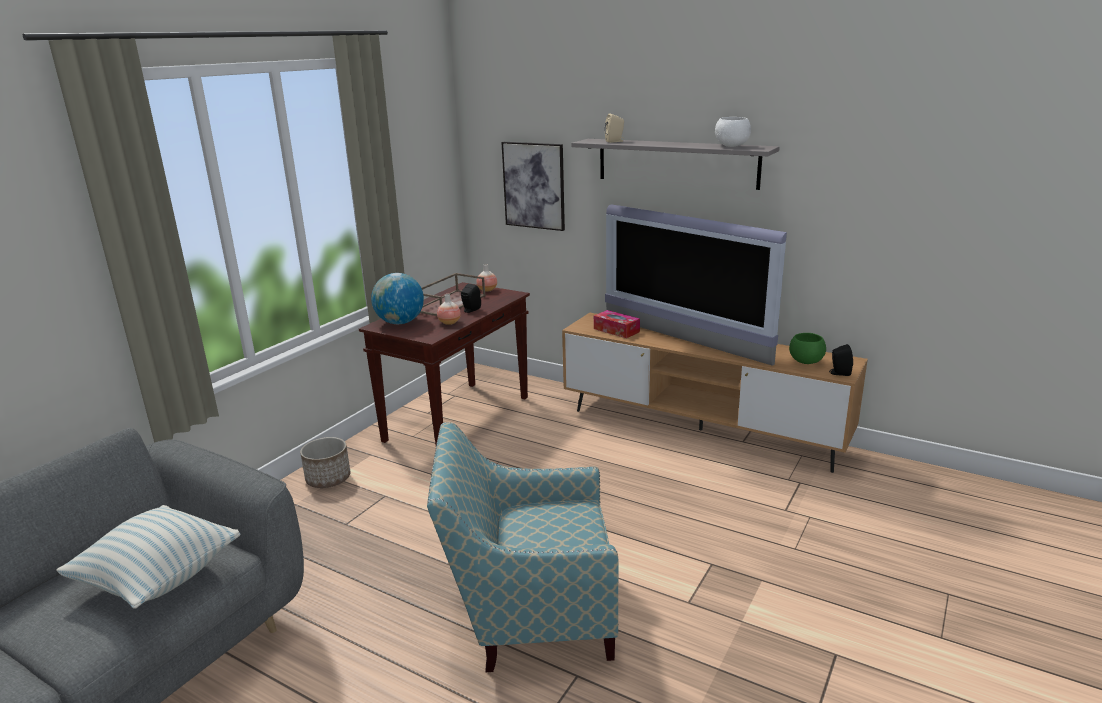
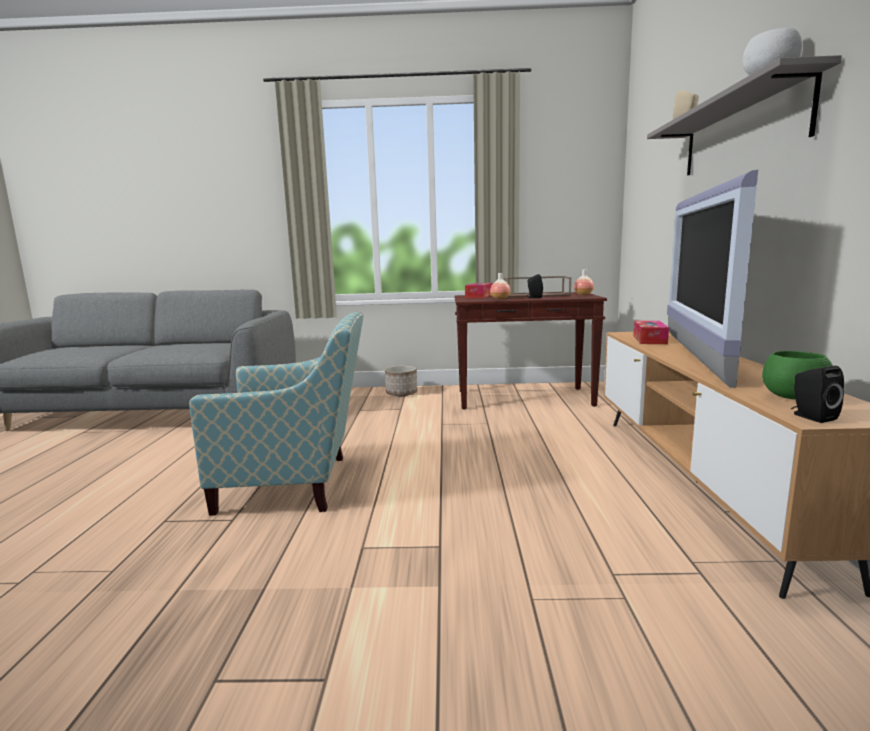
camera: 60 degrees right, 10 degrees down
pillow [56,505,240,608] -> none
globe [371,273,424,324] -> tissue box [465,283,493,298]
armchair [427,422,618,672] -> armchair turned 120 degrees clockwise [189,312,363,516]
picture [501,142,565,231] -> none

